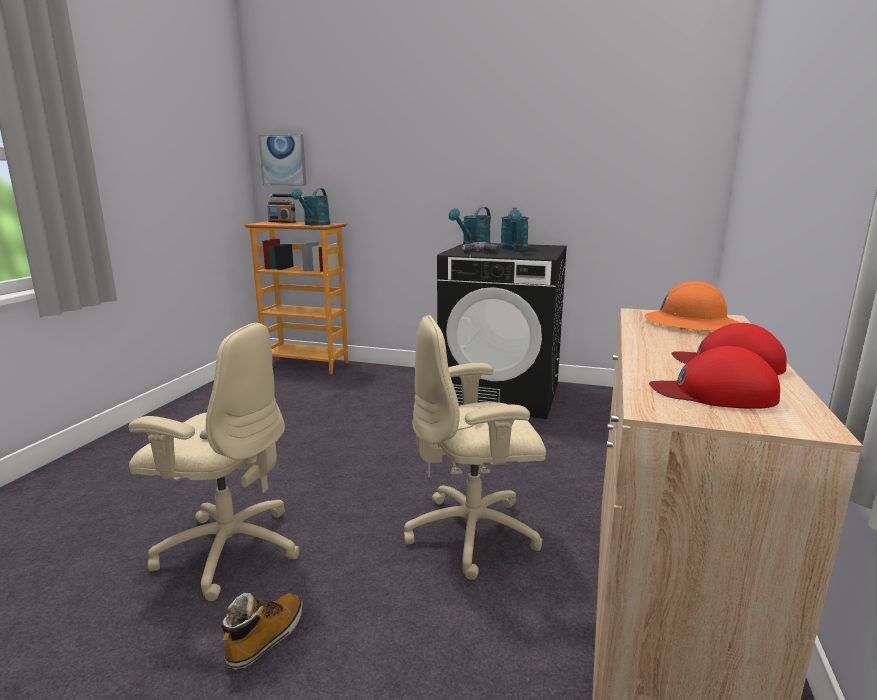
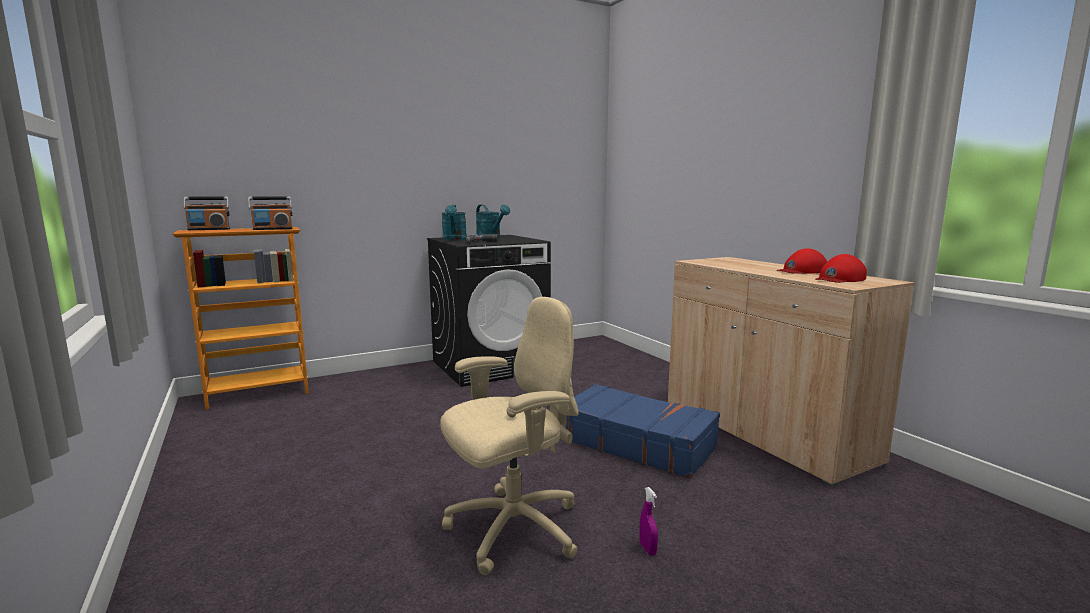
camera: 45 degrees left, 5 degrees down
boot [221,593,302,670] -> purple spray bottle [639,487,658,556]
picture [259,134,306,185] -> none
turquoise watering can [291,188,330,225] -> radio [248,196,292,230]
beige office chair [404,315,546,580] -> blue suitcase [566,384,720,479]
orange hard hat [645,281,740,331] -> none

